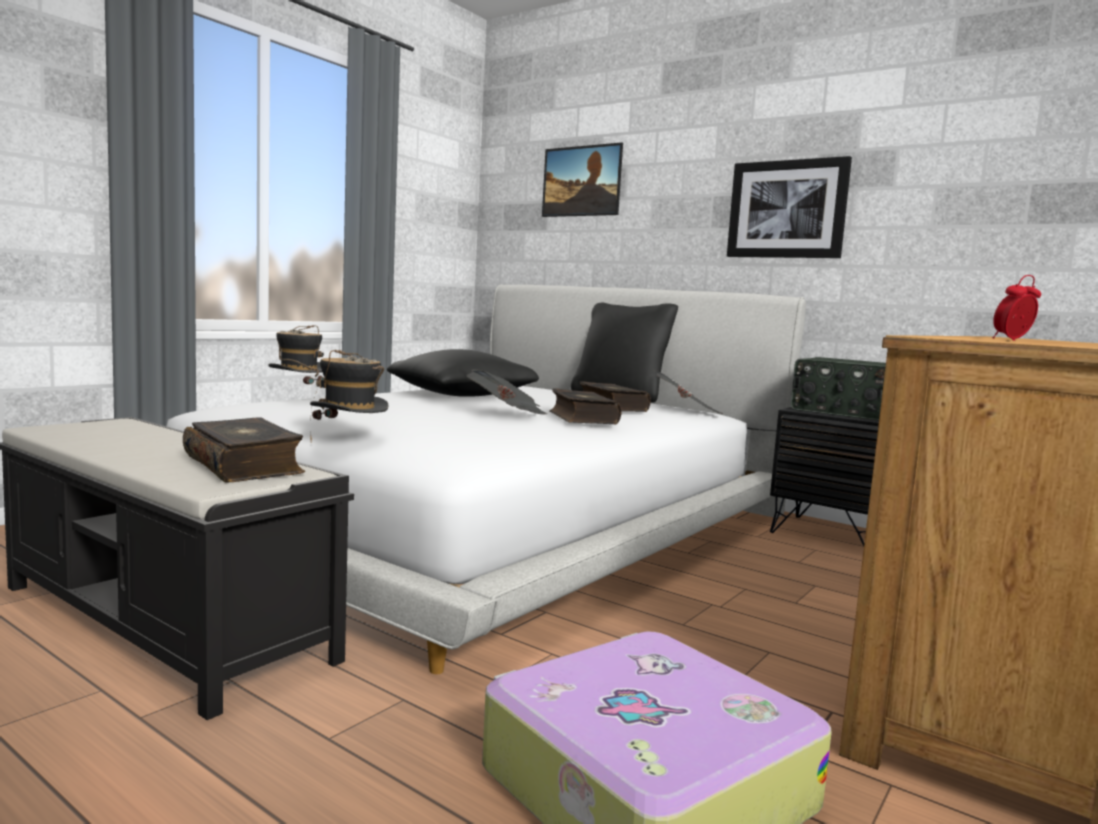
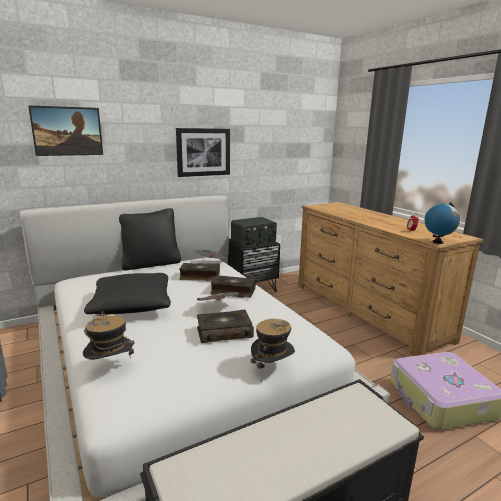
camera: 65 degrees left, 10 degrees up
book [183,417,305,483] -> book moved to [197,310,254,343]
none -> globe [425,202,460,244]

